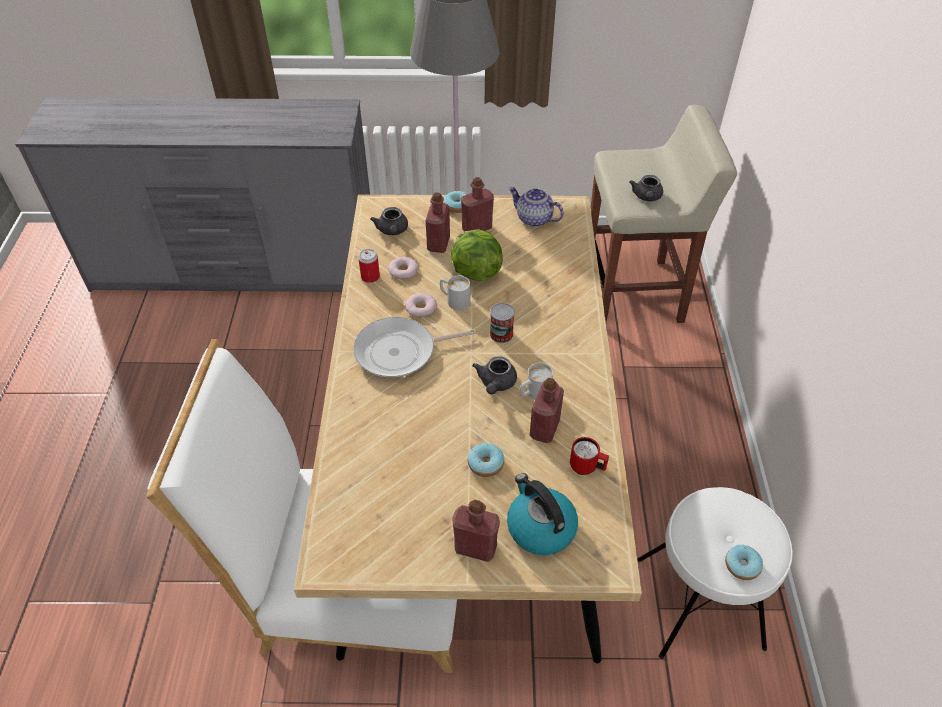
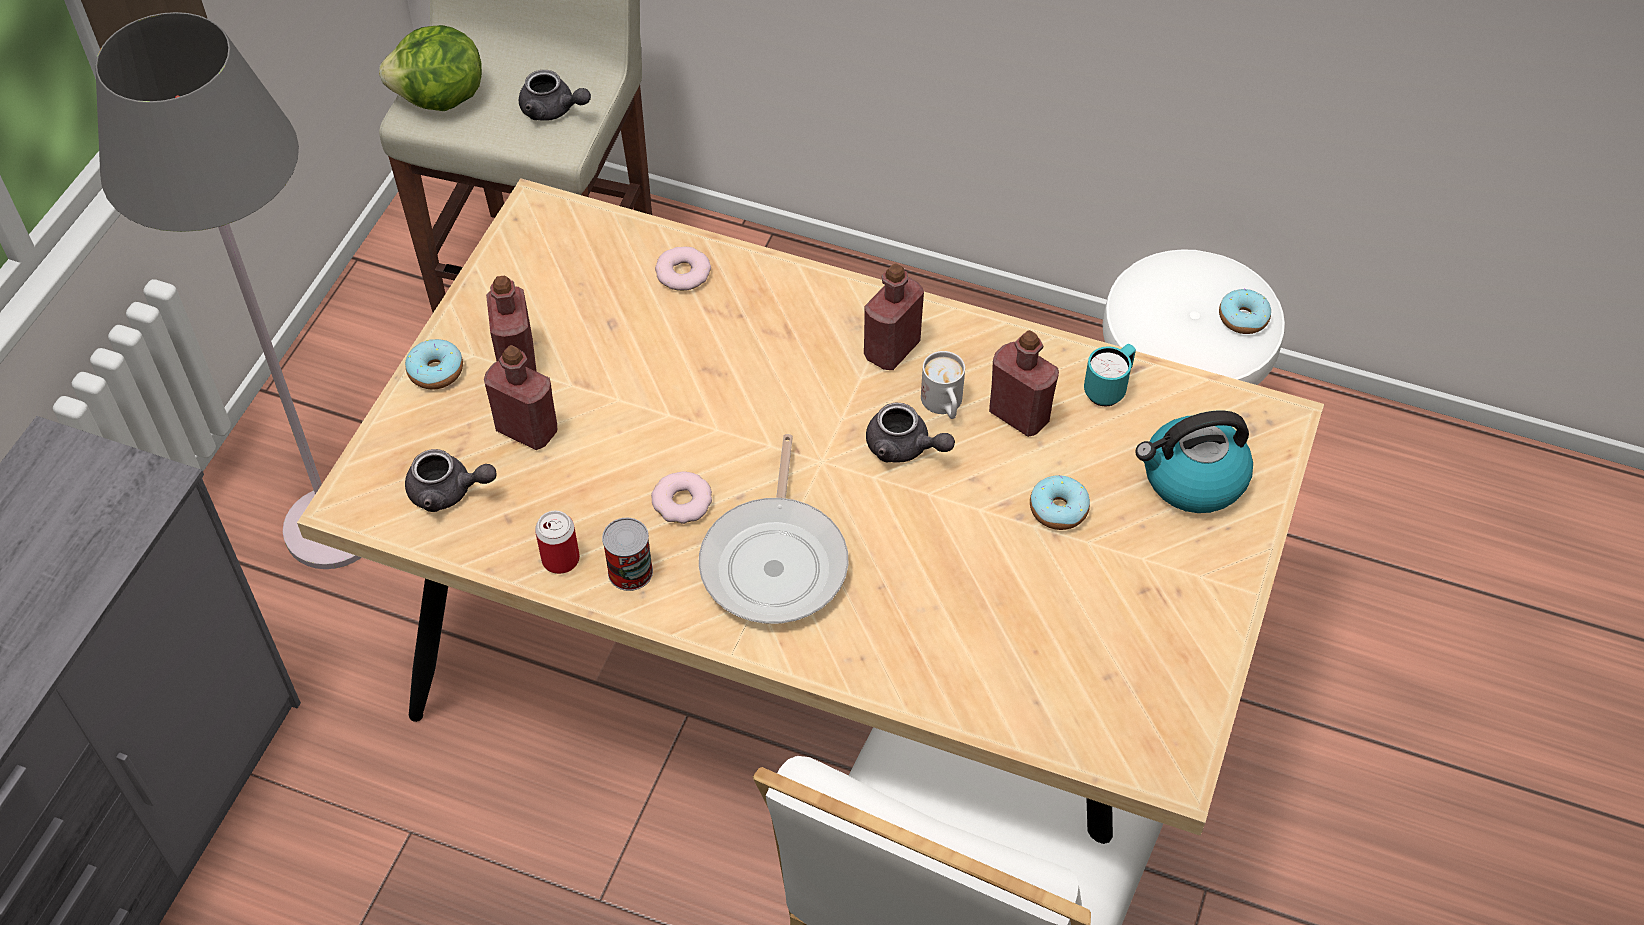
camera: 70 degrees left, 5 degrees up
donut [388,257,419,279] -> donut moved to [655,247,711,291]
white mug [440,275,470,310] -> none
lettuce [451,229,503,281] -> lettuce moved to [379,25,482,111]
red bottle [452,500,500,562] -> red bottle moved to [864,263,924,370]
can [490,303,515,343] -> can moved to [602,518,653,591]
teapot [509,187,564,227] -> none
red mug [570,437,609,475] -> turquoise mug [1084,344,1136,406]

